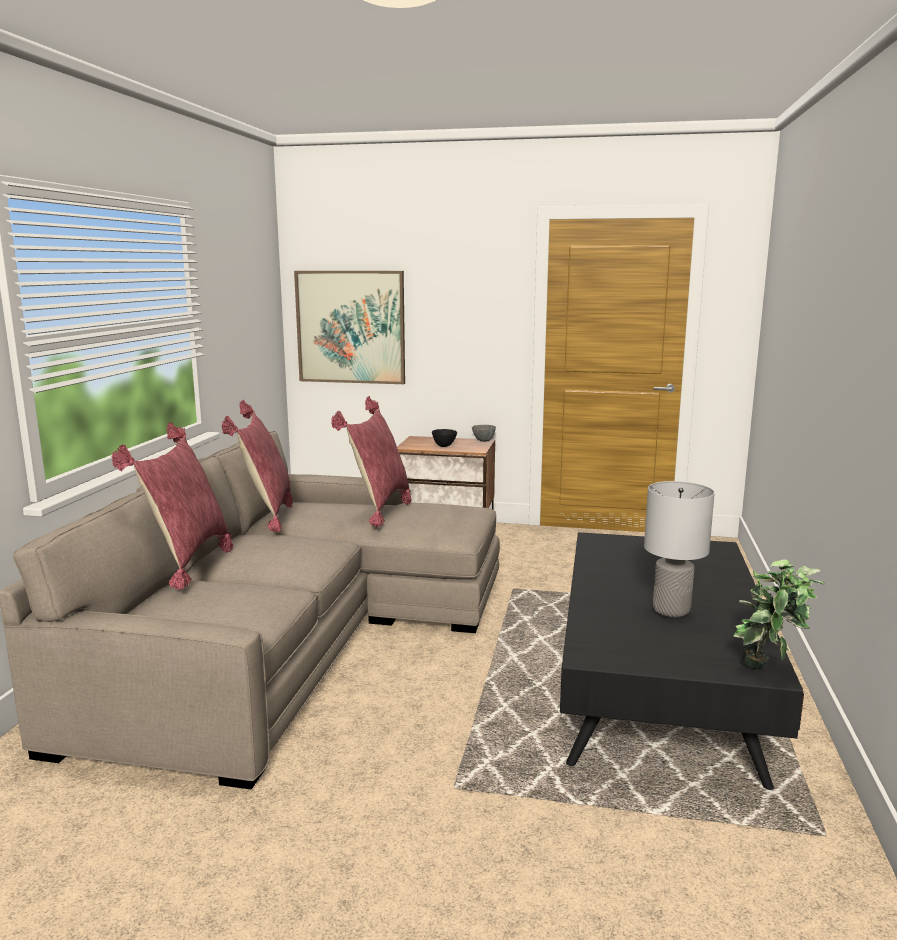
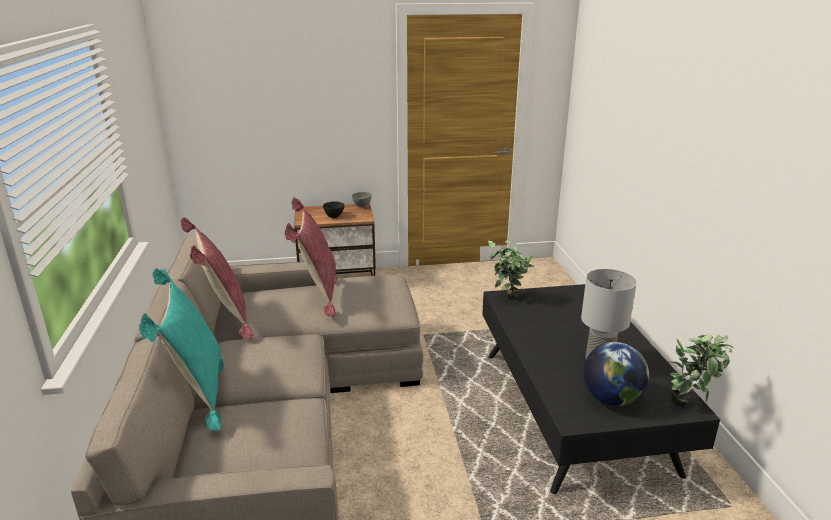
camera: 20 degrees left, 10 degrees up
red pillow [111,422,234,591] -> turquoise pillow [139,268,224,432]
picture [294,271,405,384] -> none
none -> potted plant [488,240,533,299]
none -> globe [583,342,649,406]

